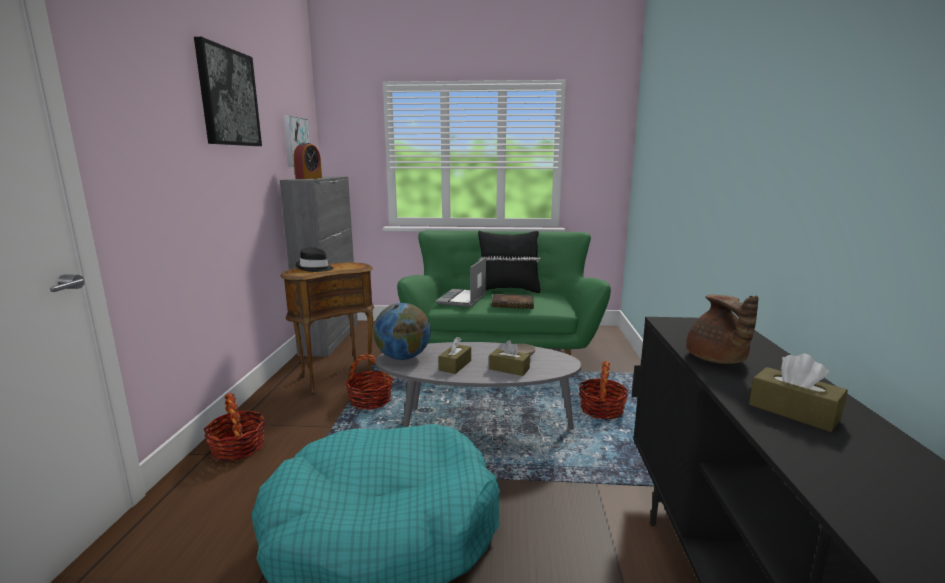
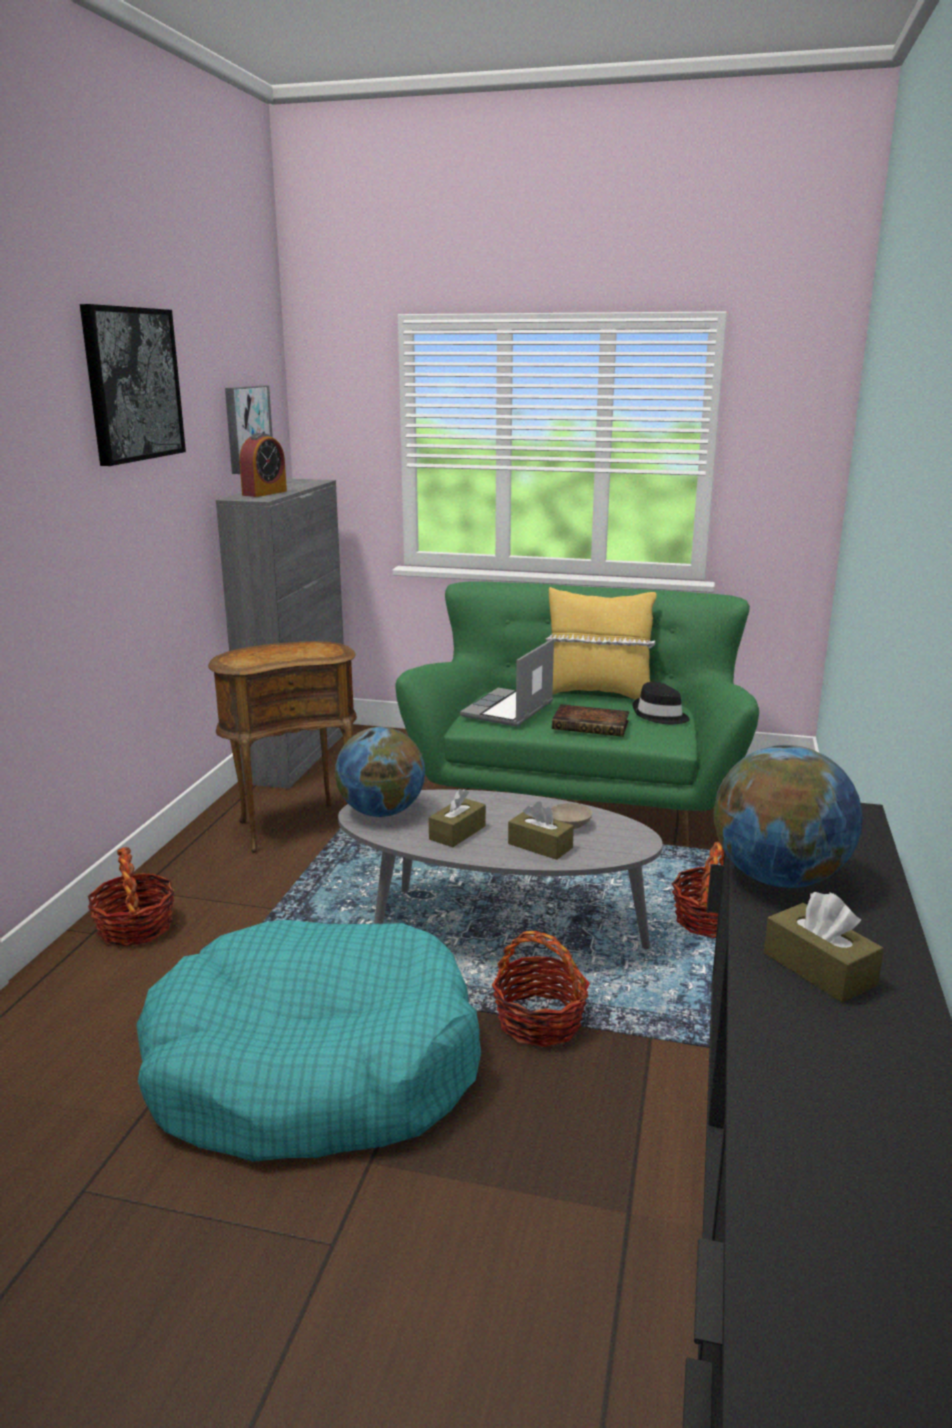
camera: 10 degrees right, 5 degrees up
black hat [296,247,334,272] -> black hat moved to [633,682,690,724]
basket [345,354,393,410] -> basket moved to [492,931,590,1047]
black pillow [478,231,540,293] -> yellow pillow [546,587,657,700]
brown teapot [686,295,759,364] -> globe [714,745,862,888]

